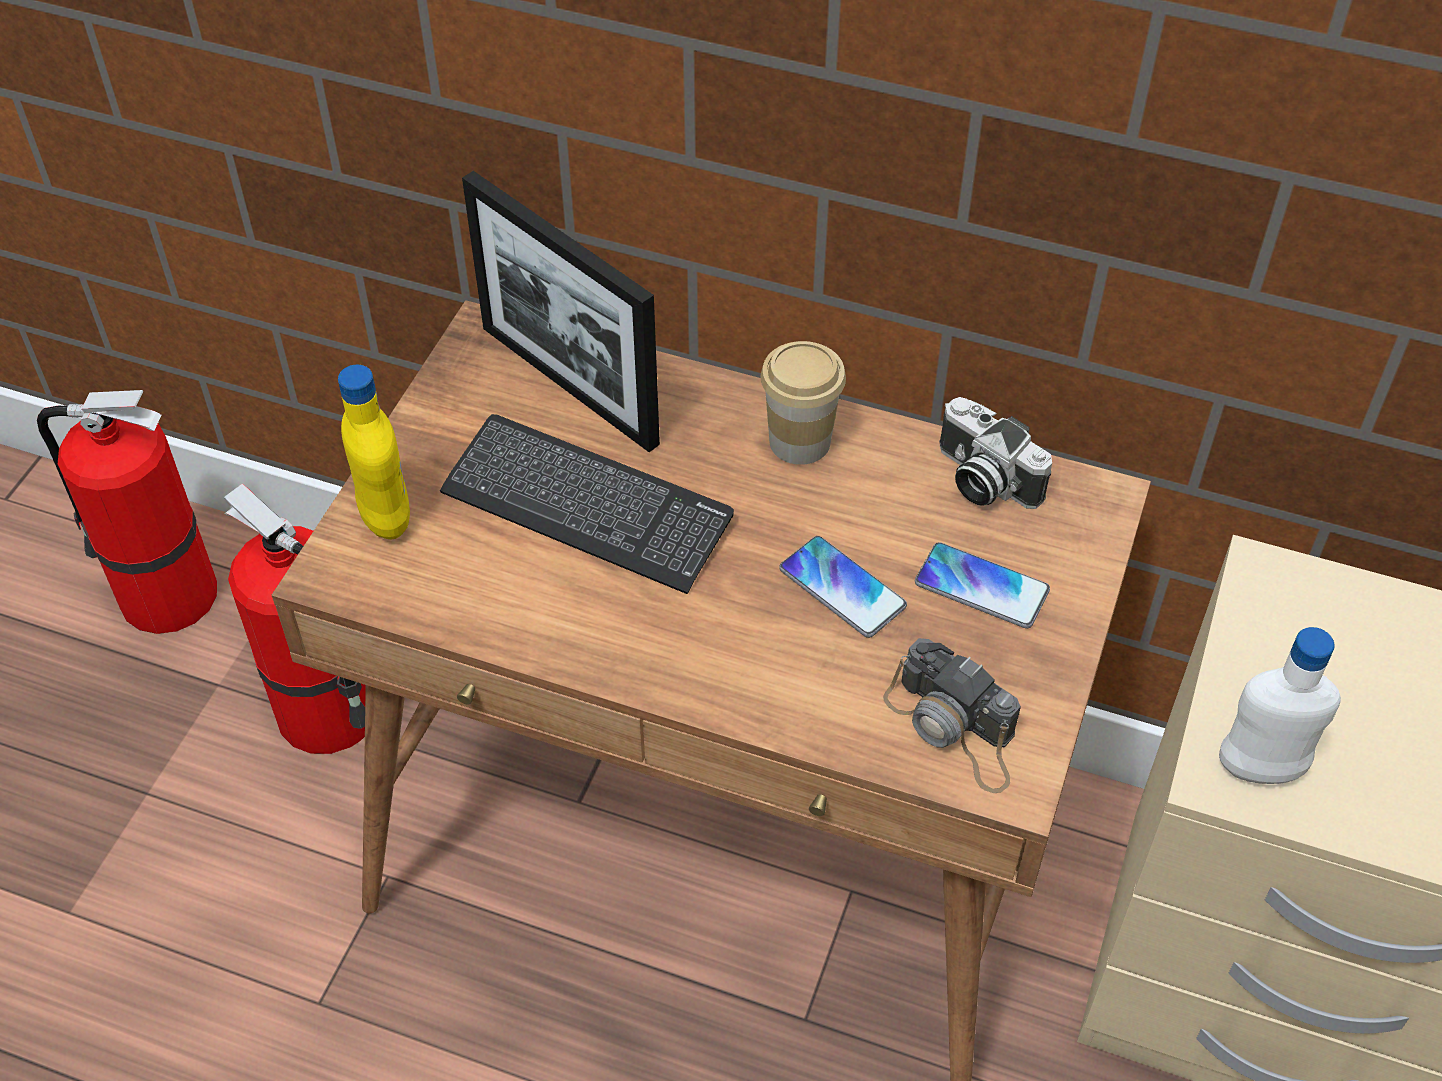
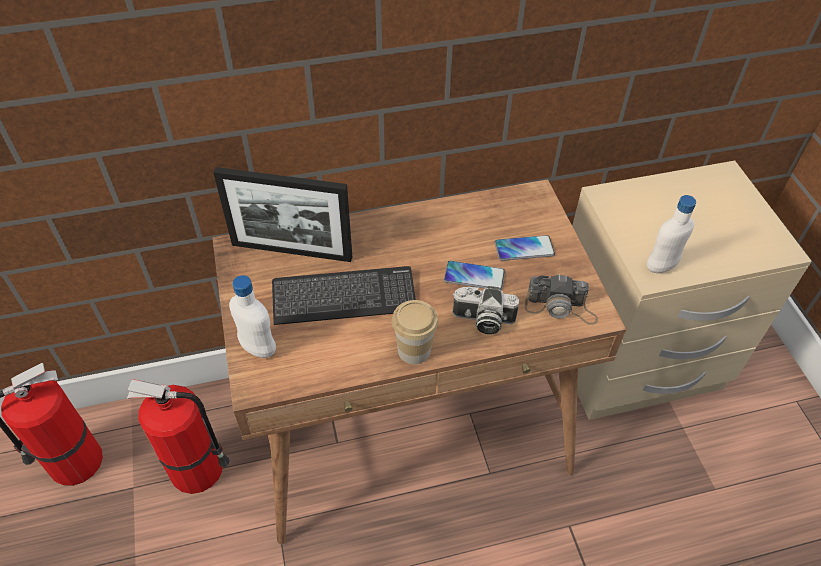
camera: 35 degrees left, 0 degrees up
yellow bottle [338,365,410,539] -> white bottle [229,275,276,358]
cup [761,341,846,465] -> cup moved to [392,300,438,364]
camera [939,397,1052,509] -> camera moved to [453,286,519,335]

